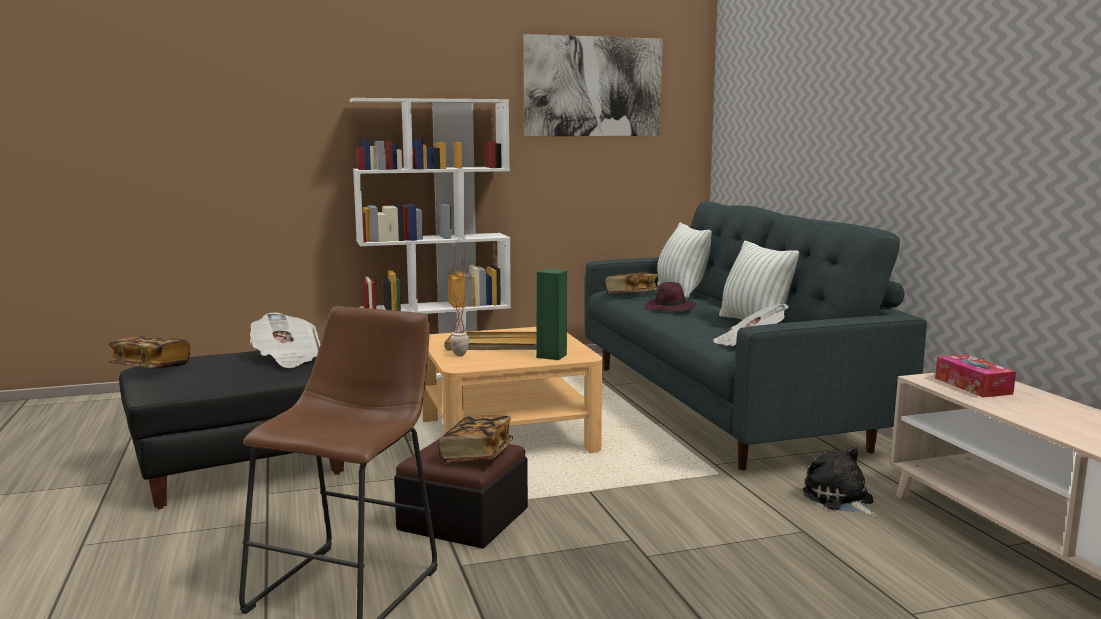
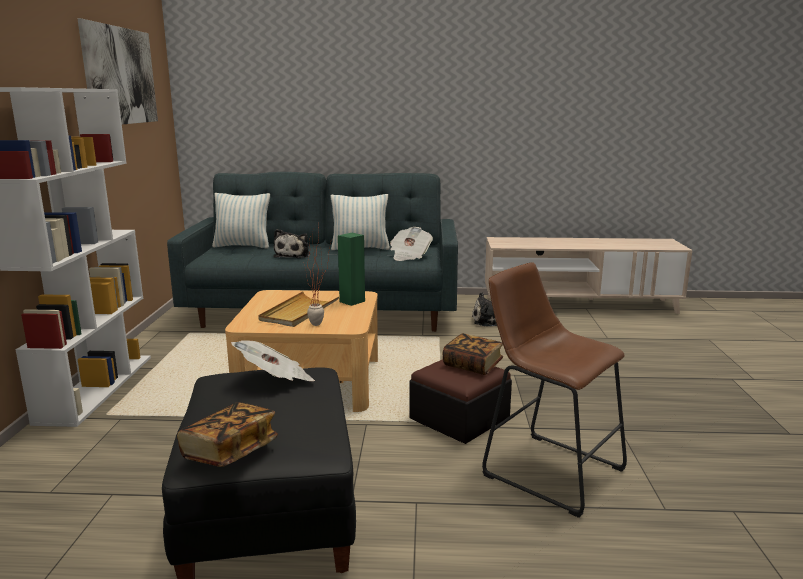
camera: 70 degrees left, 5 degrees up
book [605,273,659,293] -> none
purple hat [645,282,697,311] -> plush toy [273,229,311,258]
tissue box [935,354,1016,397] -> none

